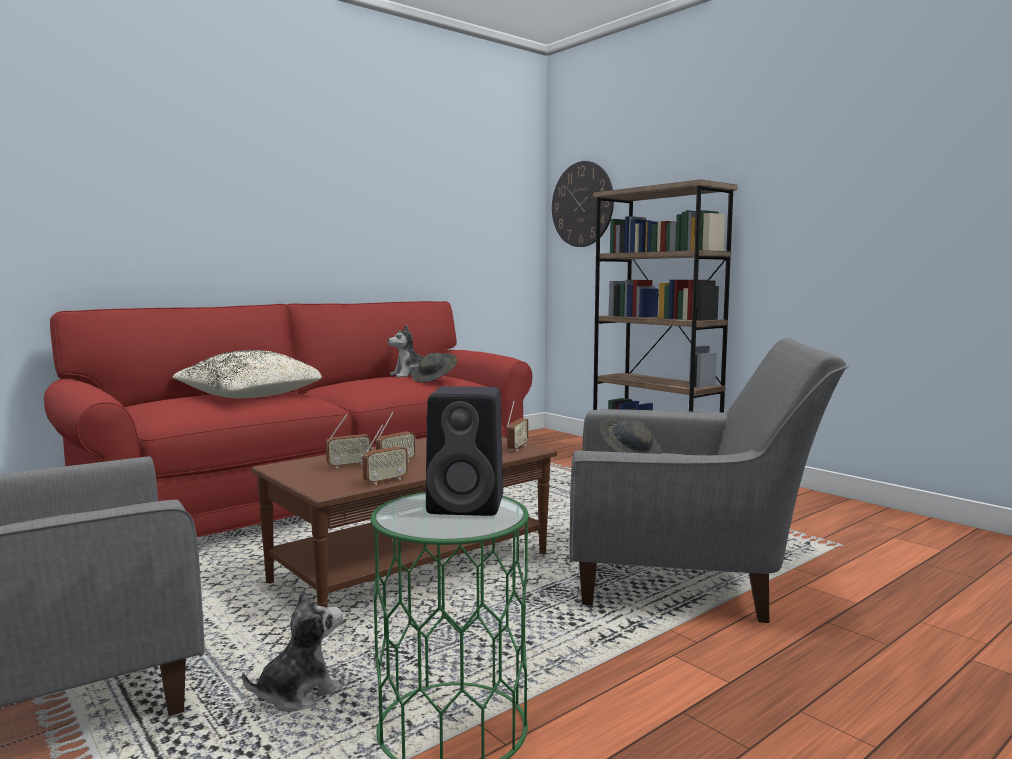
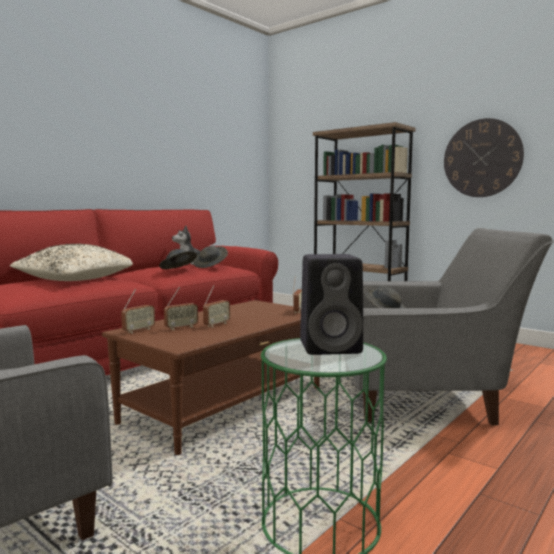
camera: 10 degrees left, 0 degrees up
plush toy [242,589,343,712] -> none
radio [363,425,408,485] -> radio moved to [121,289,155,333]
wall clock [552,161,614,247] -> wall clock moved to [444,118,524,197]
none -> grey hat [159,249,197,269]

